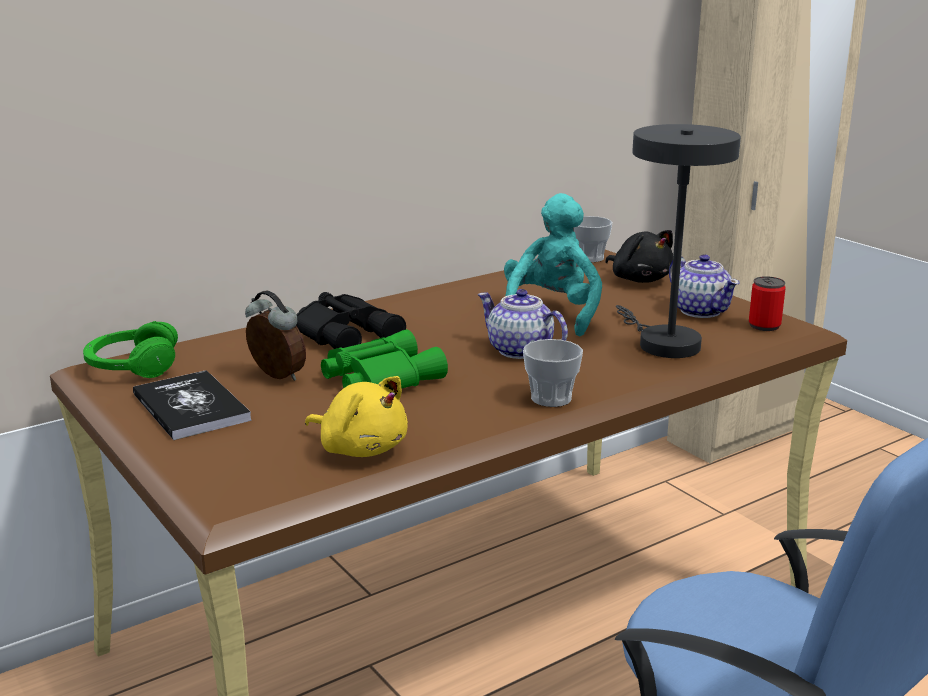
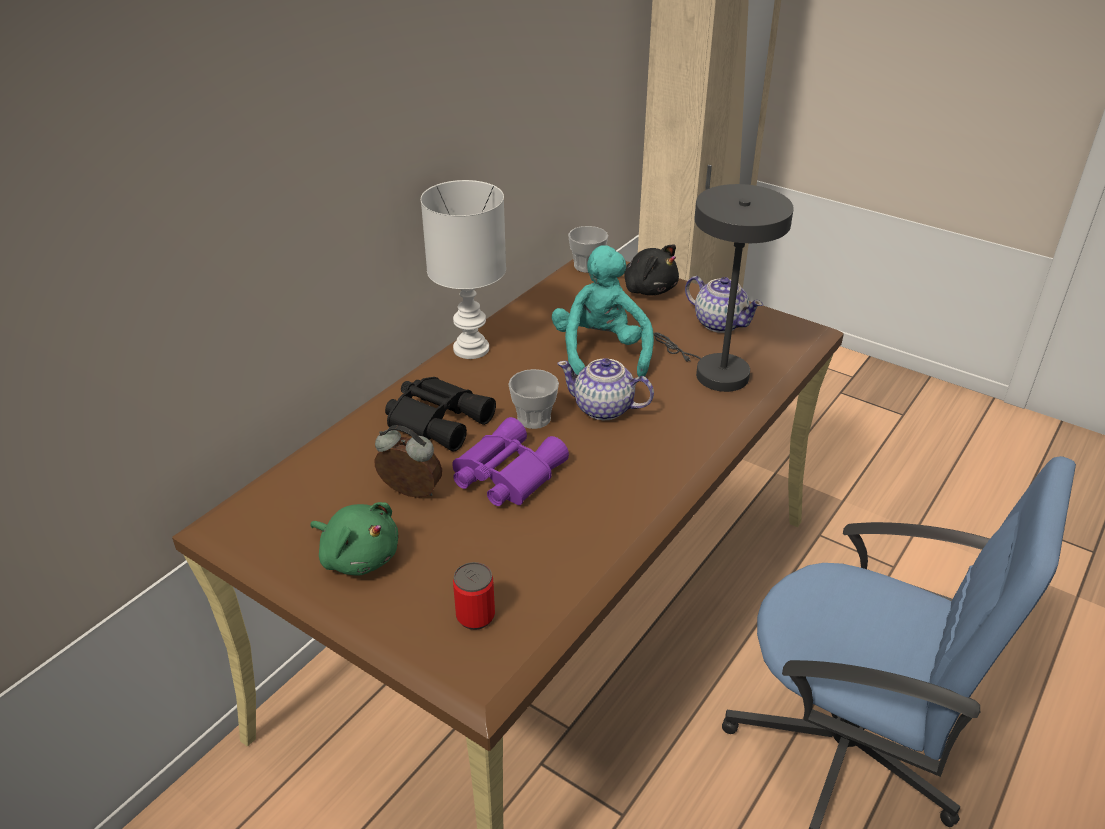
camera: 20 degrees left, 15 degrees up
green headphones [83,321,178,378] -> none
book [133,370,252,440] -> green plush toy [310,502,398,576]
yellow plush toy [305,376,408,457] -> none
green binoculars [321,330,448,388] -> purple binoculars [452,417,569,506]
cup [523,339,583,407] -> cup moved to [508,369,559,429]
can [749,276,786,331] -> can moved to [453,562,495,630]
none -> white table lamp [421,180,506,359]

